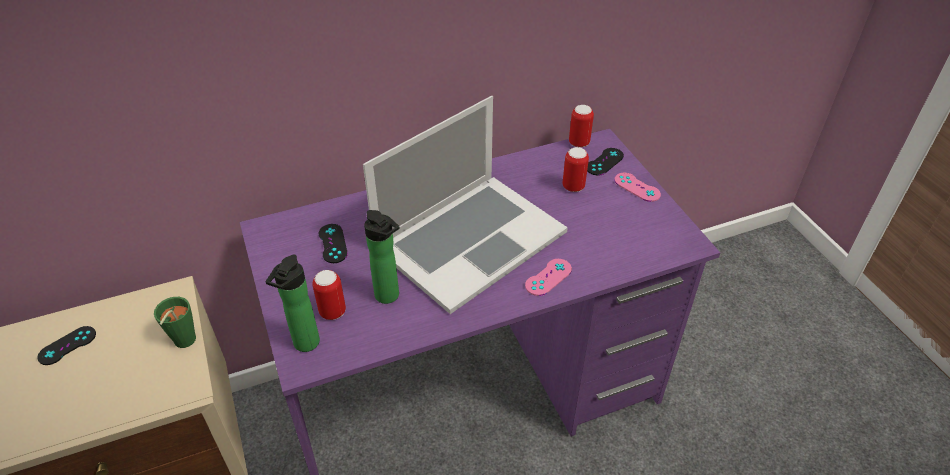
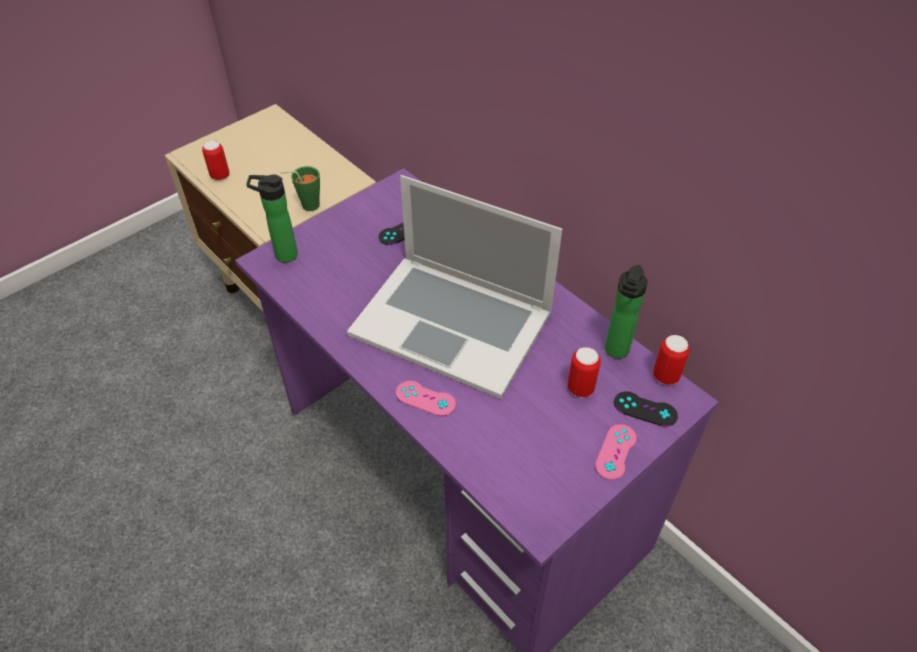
camera: 70 degrees right, 5 degrees up
black game controller [37,326,96,365] -> none
can [312,270,346,320] -> can moved to [202,141,229,181]
bottle [364,210,400,304] -> bottle moved to [605,265,648,359]

